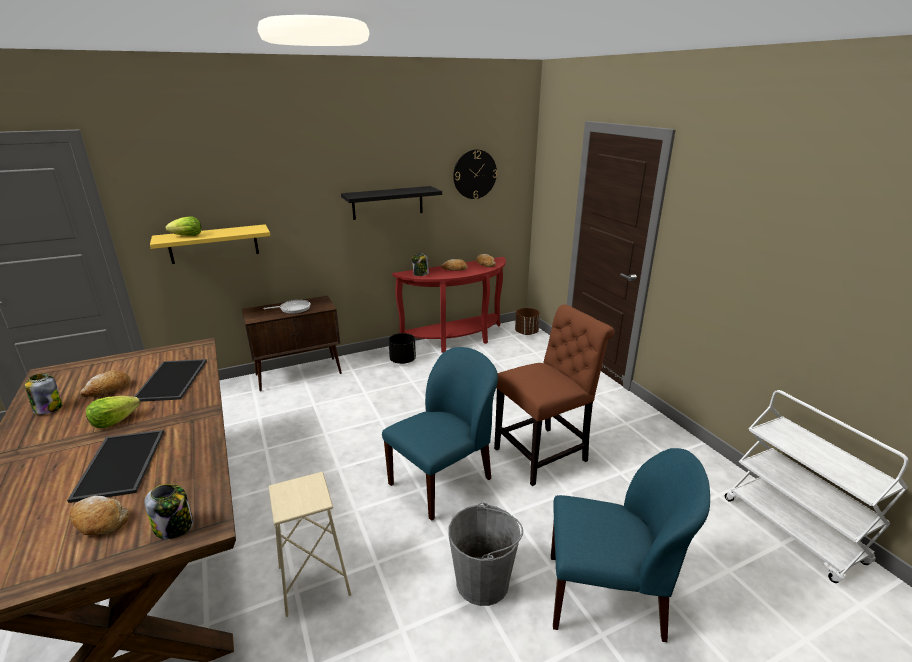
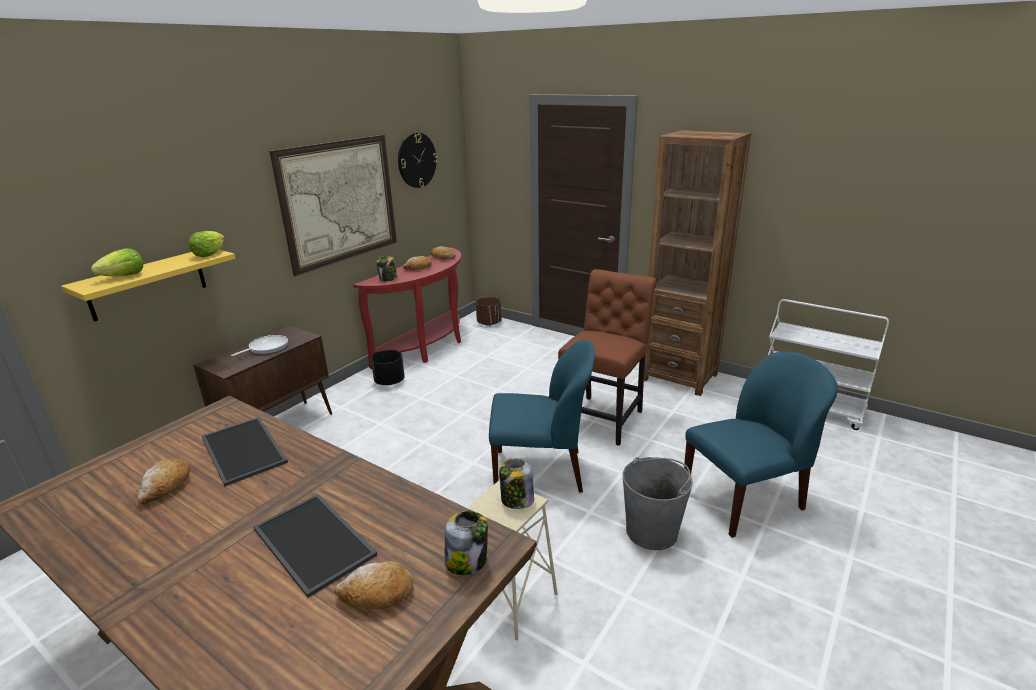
camera: 30 degrees left, 0 degrees up
jar [25,373,63,415] -> jar moved to [499,459,534,509]
lettuce [86,396,140,428] -> lettuce moved to [188,231,225,257]
black shelf [341,186,442,220] -> picture [269,135,397,276]
blue chair [382,347,498,521] -> blue chair turned 75 degrees clockwise [489,340,595,492]
none -> brown bookcase [644,130,751,396]

